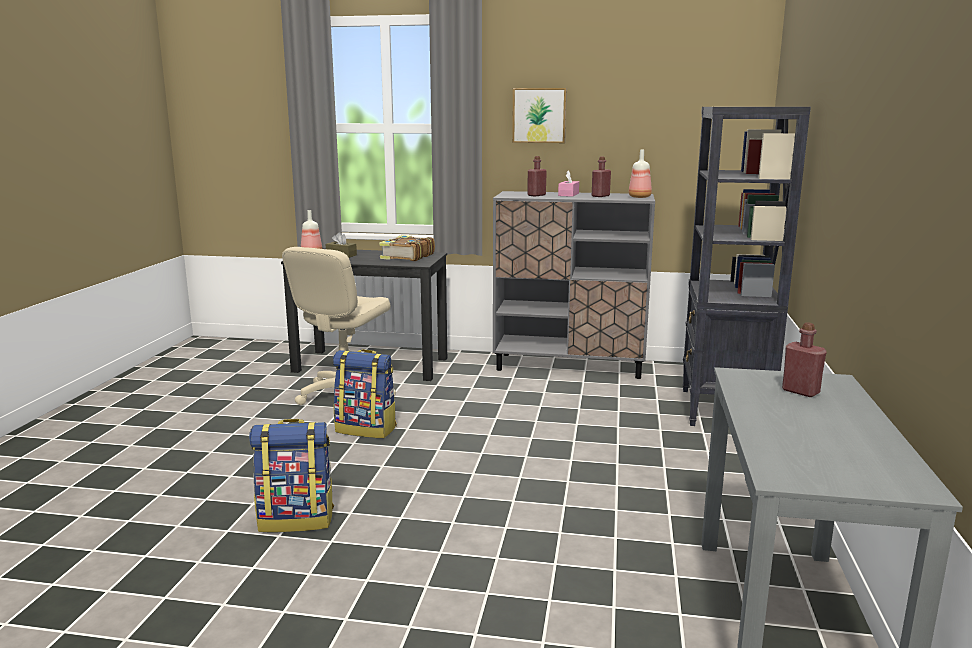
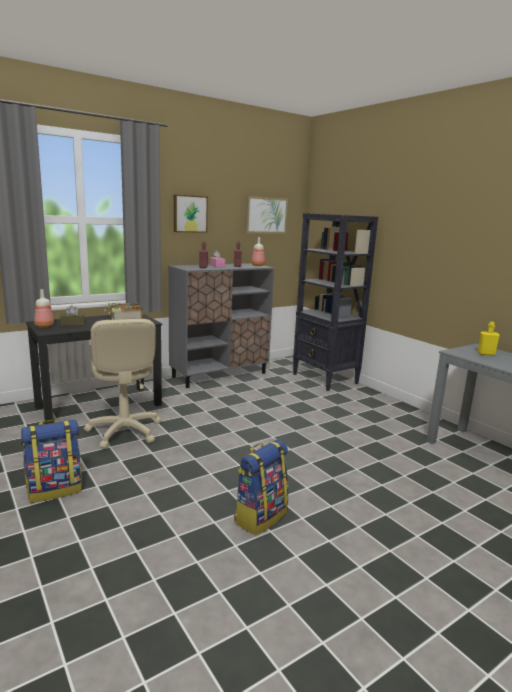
camera: 45 degrees left, 0 degrees up
backpack [333,349,397,438] -> backpack moved to [21,420,82,503]
red bottle [782,322,827,397] -> yellow bottle [478,322,500,356]
none -> picture [245,196,288,234]

